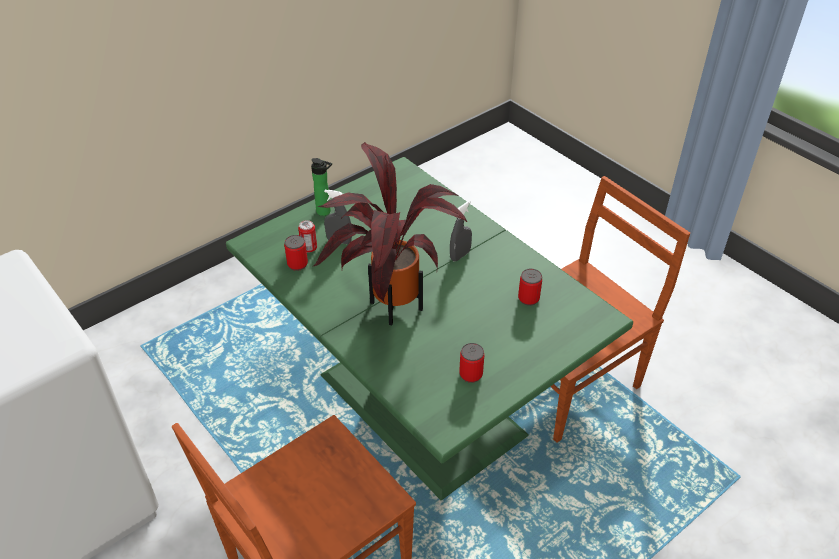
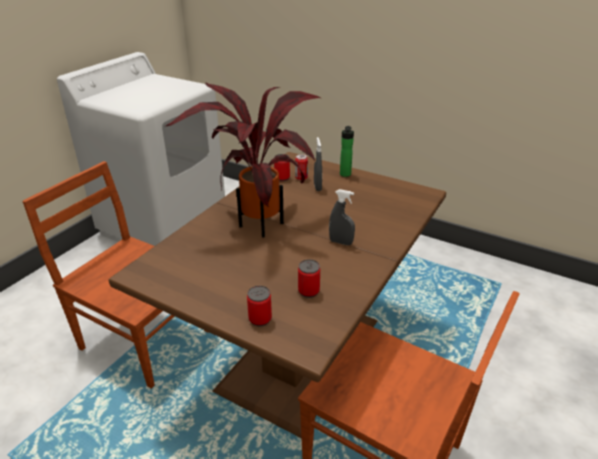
camera: 70 degrees right, 10 degrees down
green dining table [226,157,633,500] -> brown dining table [109,152,446,438]
can [459,343,484,383] -> can moved to [247,286,272,326]

